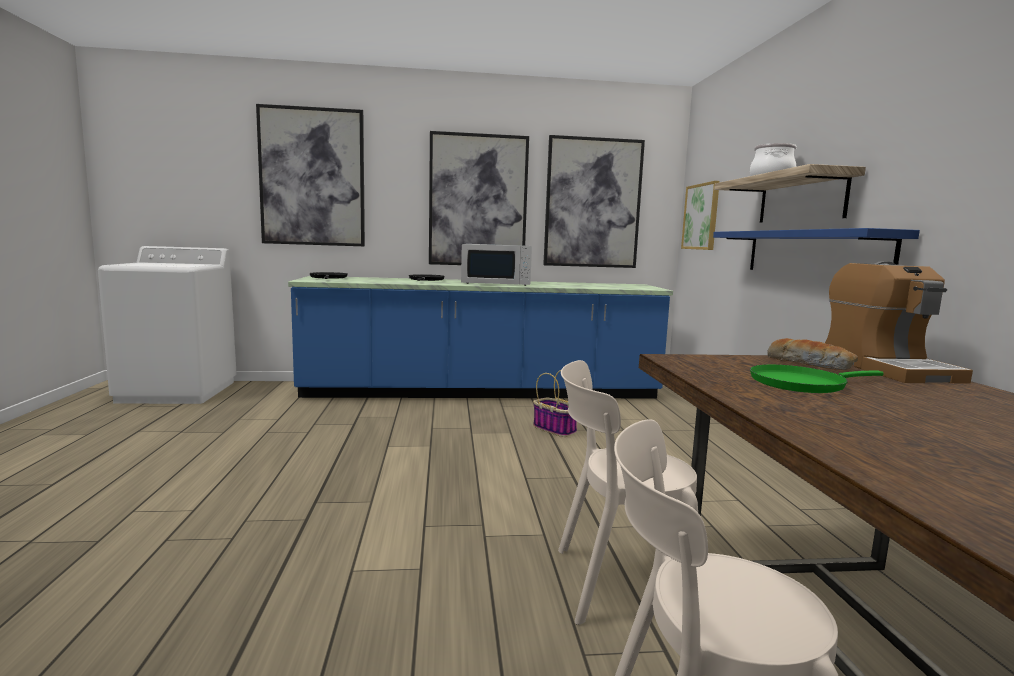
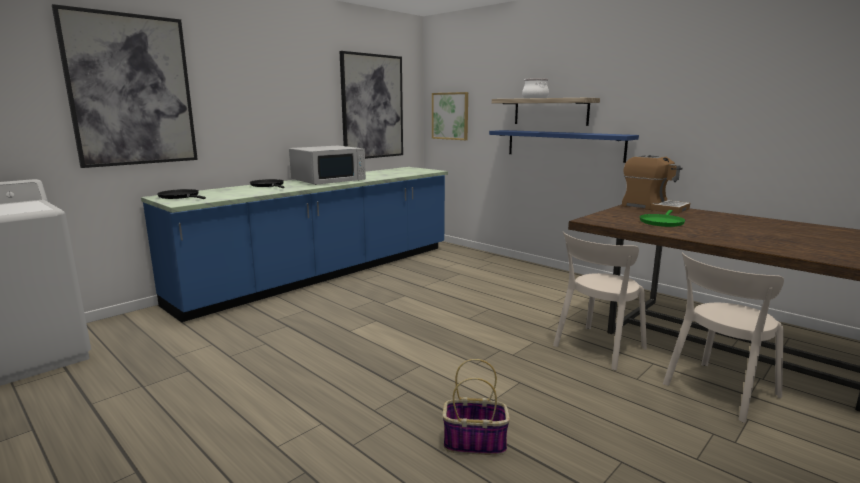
camera: 40 degrees left, 5 degrees up
picture [429,131,529,265] -> none
basket [533,370,577,437] -> basket moved to [443,359,510,455]
bread [767,338,858,370] -> none

